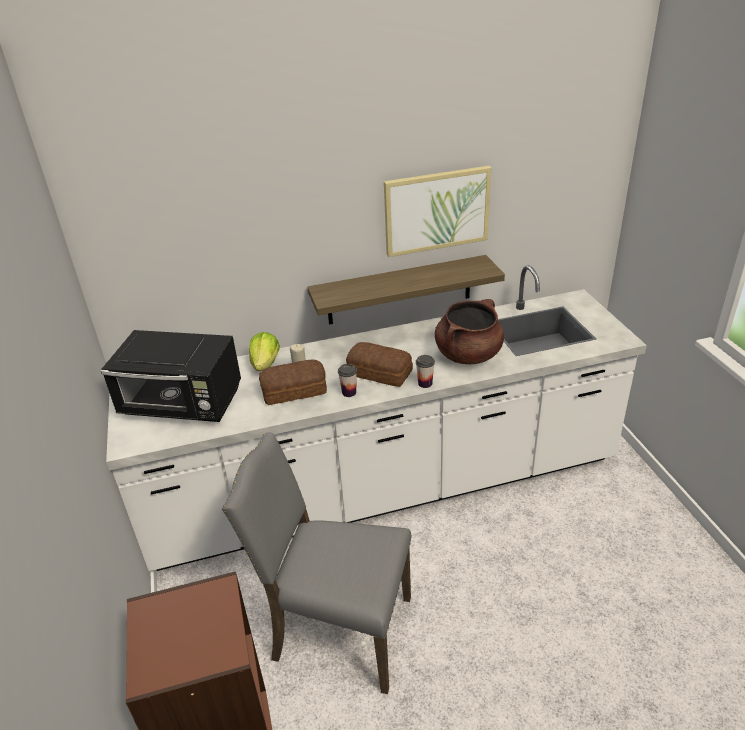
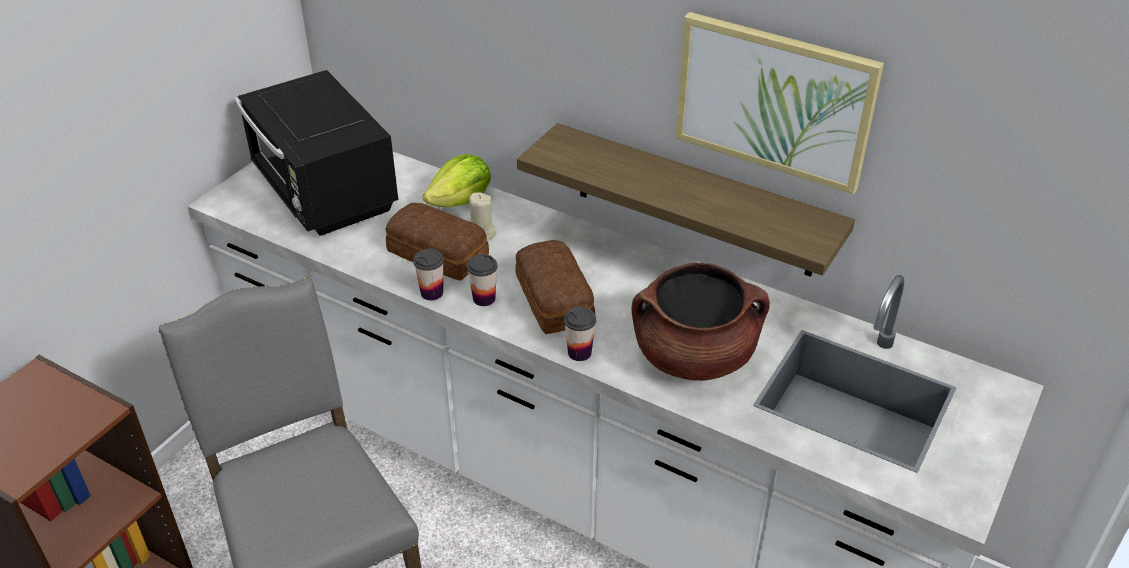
camera: 45 degrees right, 5 degrees up
none -> cup [413,248,444,300]

